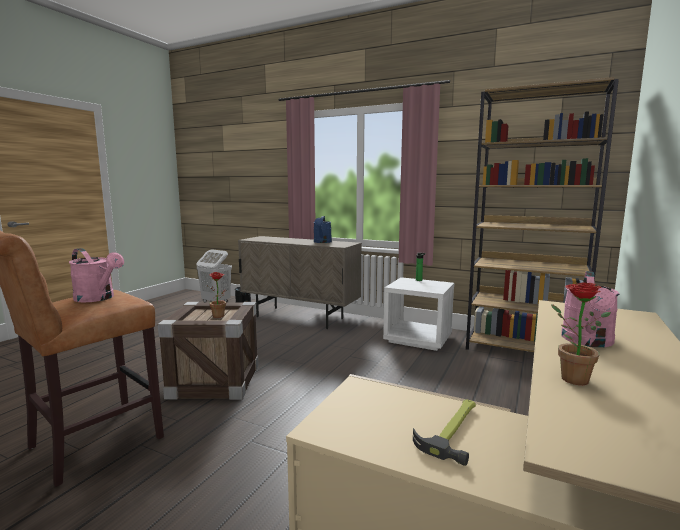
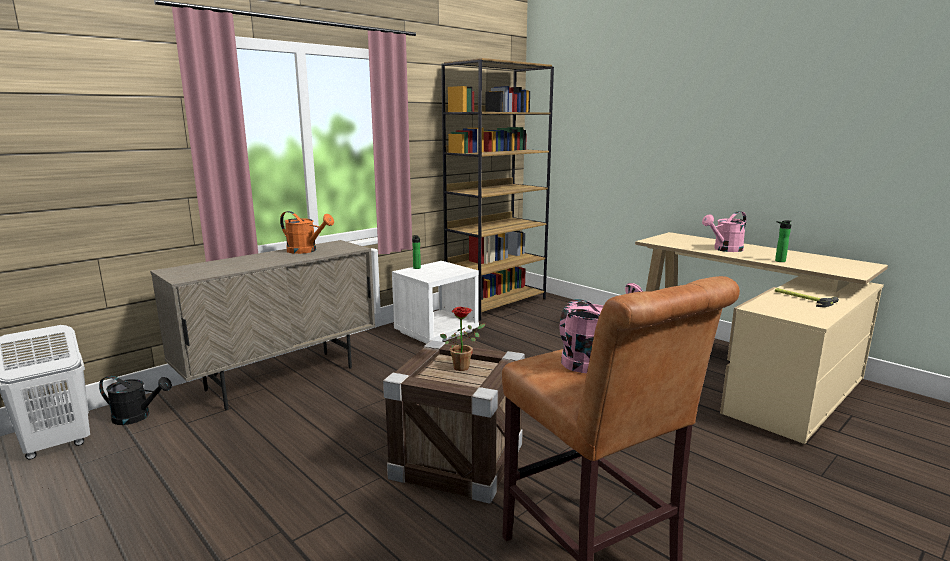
camera: 70 degrees left, 5 degrees up
blue watering can [313,216,332,243] -> orange watering can [280,211,334,254]
potted plant [551,283,611,385] -> bottle [775,220,792,262]
pink watering can [561,271,620,347] -> pink watering can turned 105 degrees clockwise [702,211,747,252]

